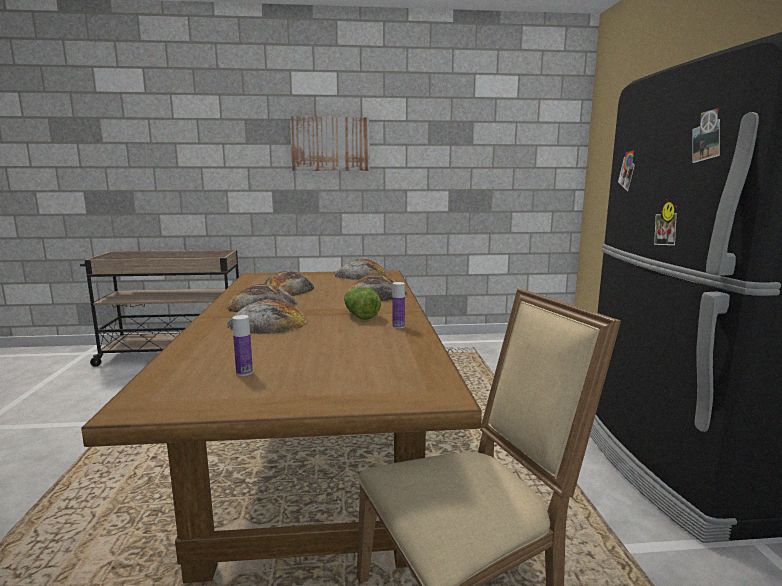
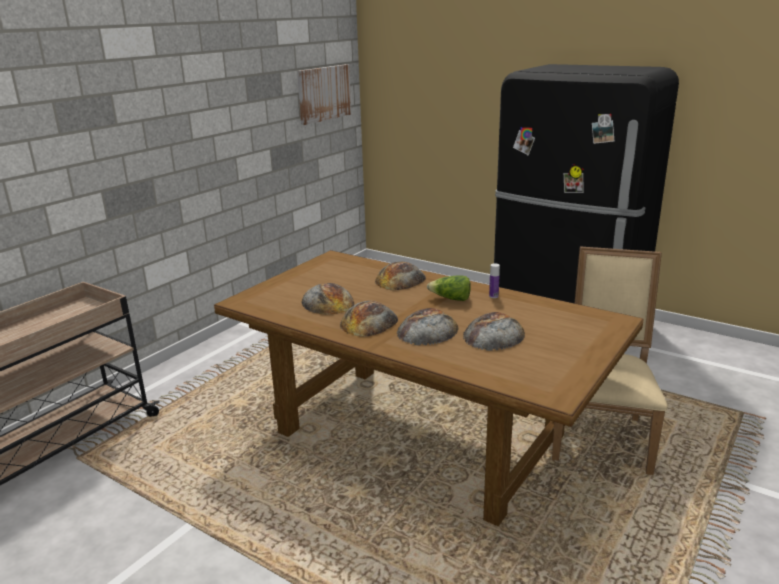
camera: 50 degrees left, 10 degrees up
bottle [232,315,253,376] -> none
picture [290,116,370,171] -> picture moved to [297,64,351,125]
bread [334,259,387,280] -> bread moved to [463,312,525,351]

